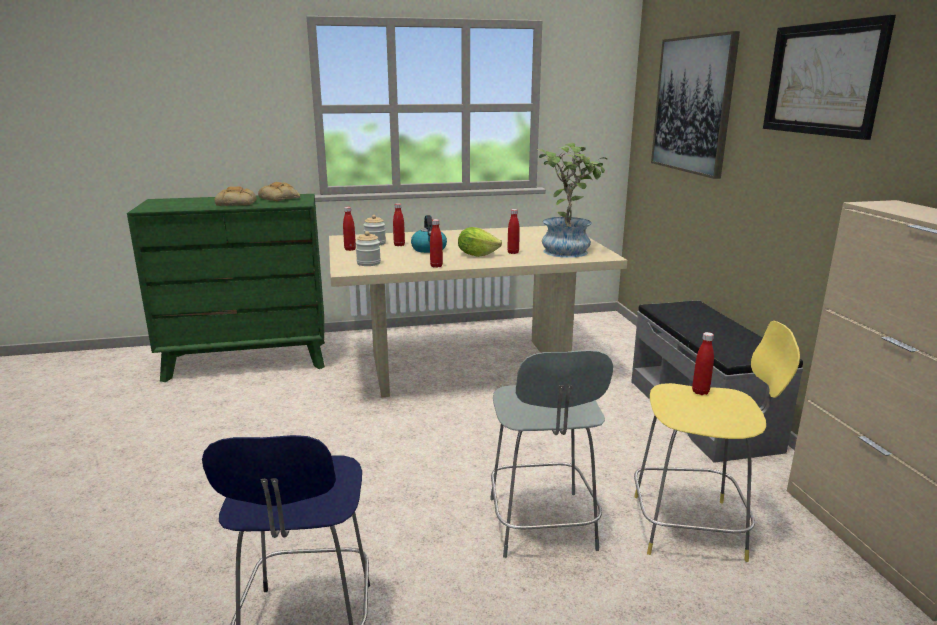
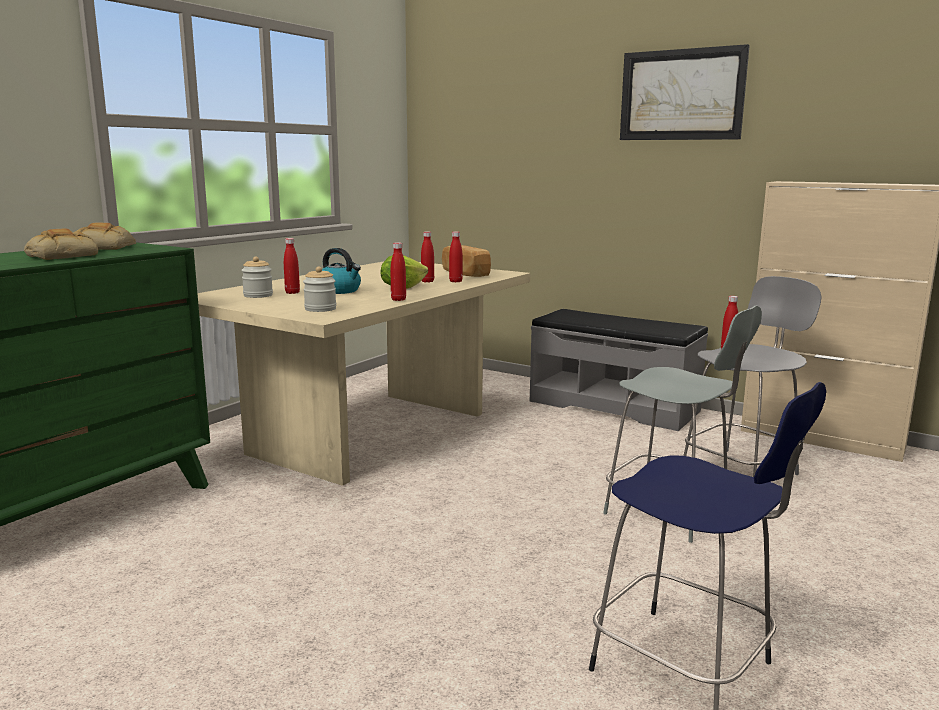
camera: 45 degrees left, 5 degrees down
red bottle [343,207,356,251] -> red bottle moved to [449,231,463,282]
potted plant [536,142,608,258] -> bread [442,245,491,277]
yellow stool [634,321,800,562] -> grey stool [683,276,822,477]
picture [651,31,740,179] -> none

